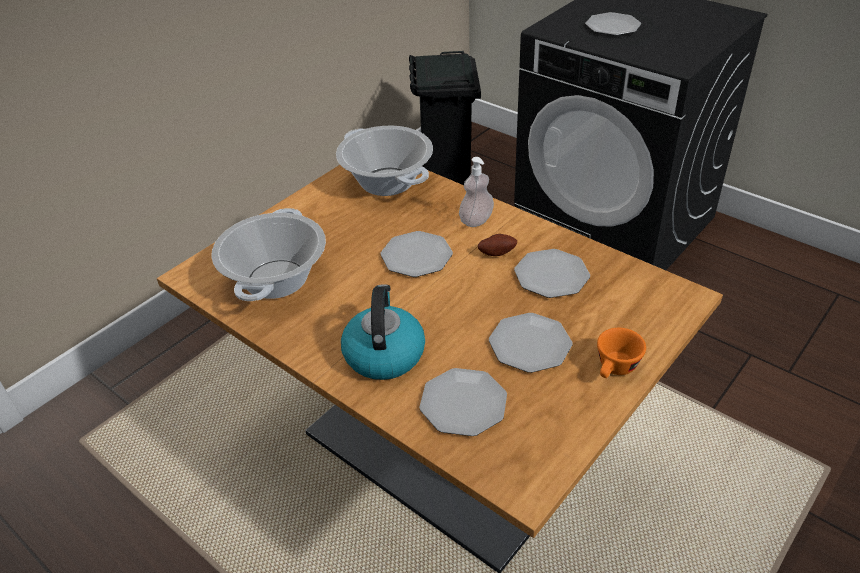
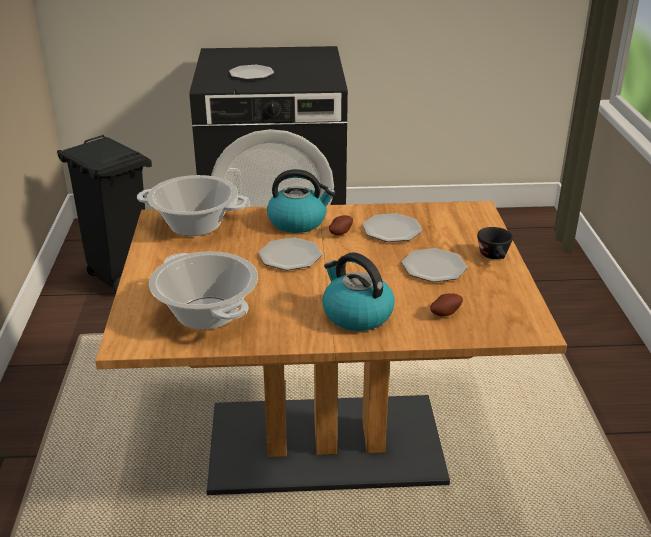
camera: 45 degrees left, 10 degrees down
plate [419,368,507,436] -> potato [430,293,463,317]
soap dispenser [459,157,494,227] -> kettle [267,169,336,233]
orange cup [597,328,646,378] -> black cup [477,227,513,259]

